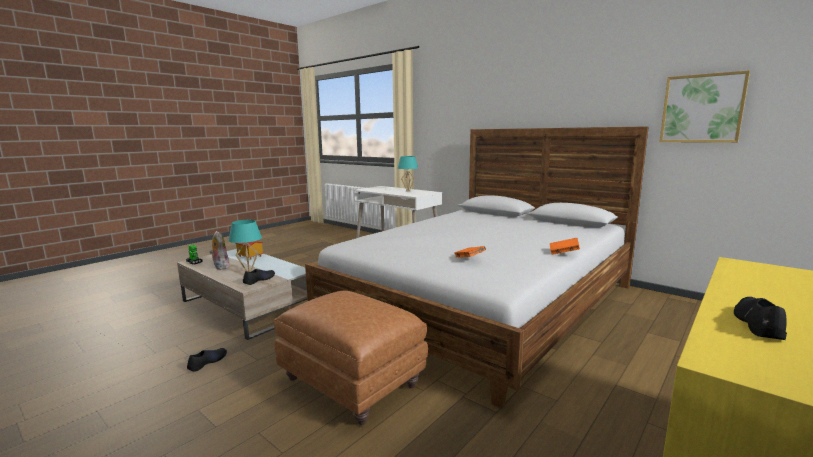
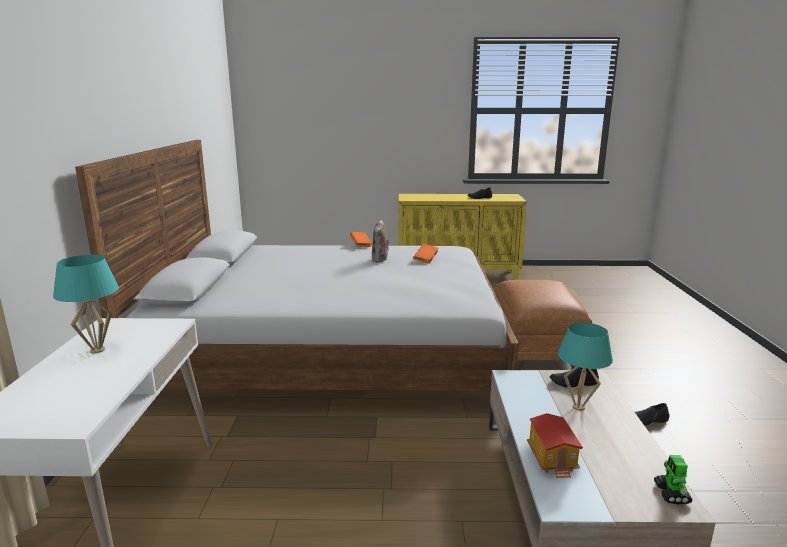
camera: 130 degrees left, 5 degrees up
plush toy [209,231,230,270] -> plush toy moved to [372,219,390,263]
picture [660,70,750,143] -> none

